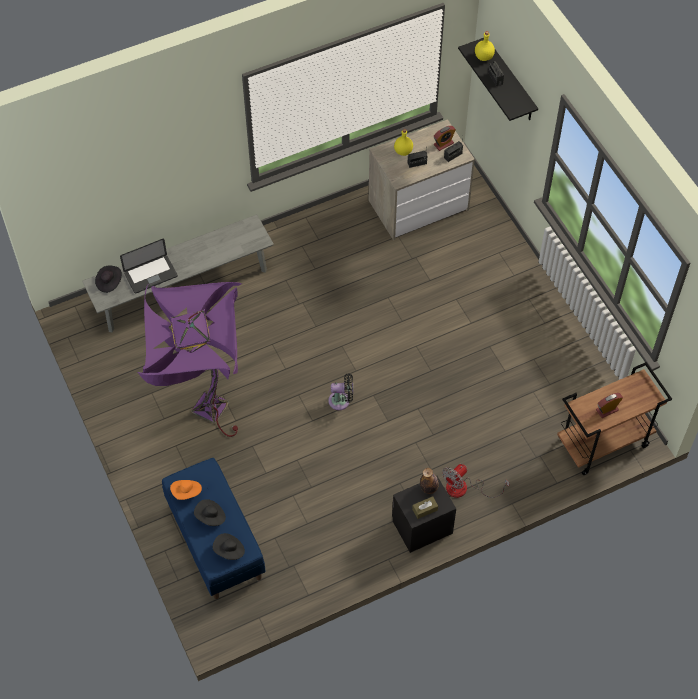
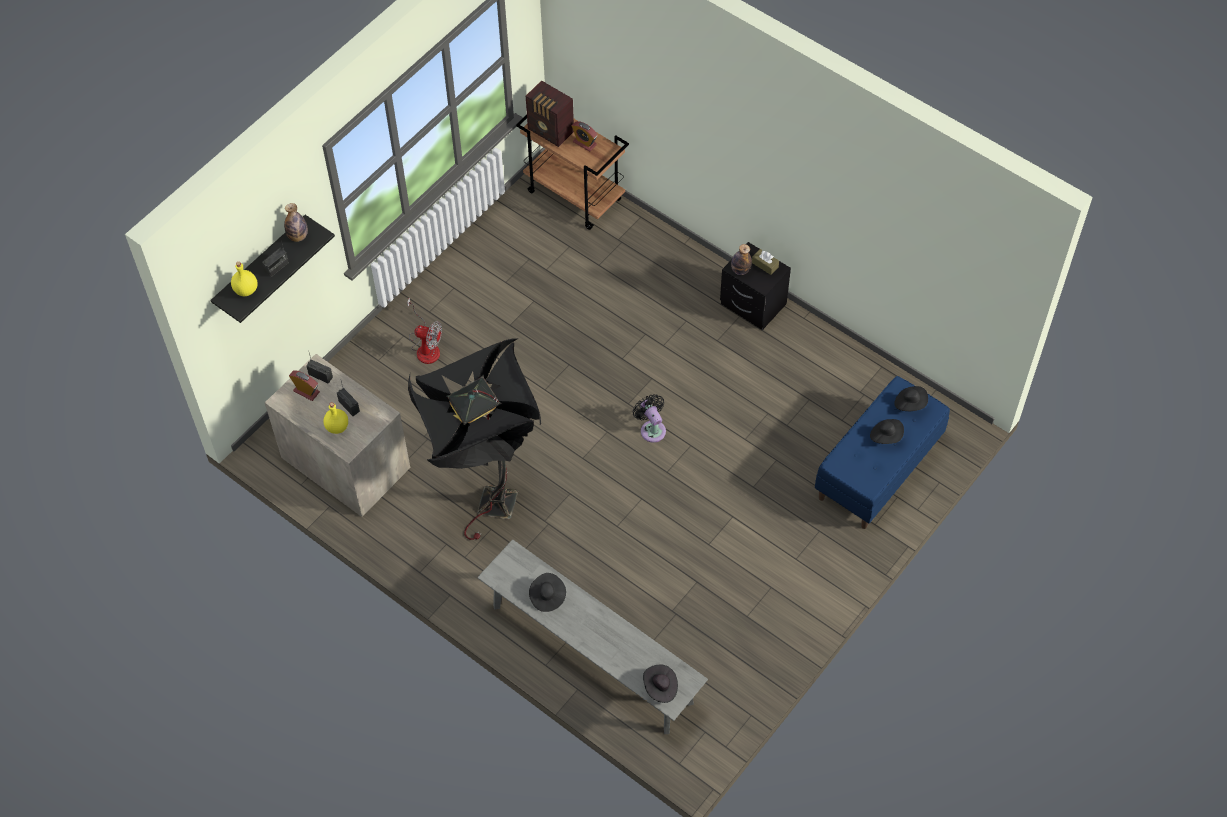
camera: 115 degrees left, 0 degrees up
laptop [120,239,178,294] -> none
purple floor lamp [138,282,242,437] -> none
orange hat [170,480,202,500] -> none
fan [442,464,510,498] -> fan moved to [407,297,442,364]
none -> bottle [284,203,308,242]
none -> black floor lamp [408,338,541,540]
none -> radio [526,80,574,147]
none -> black hat [529,573,566,612]

